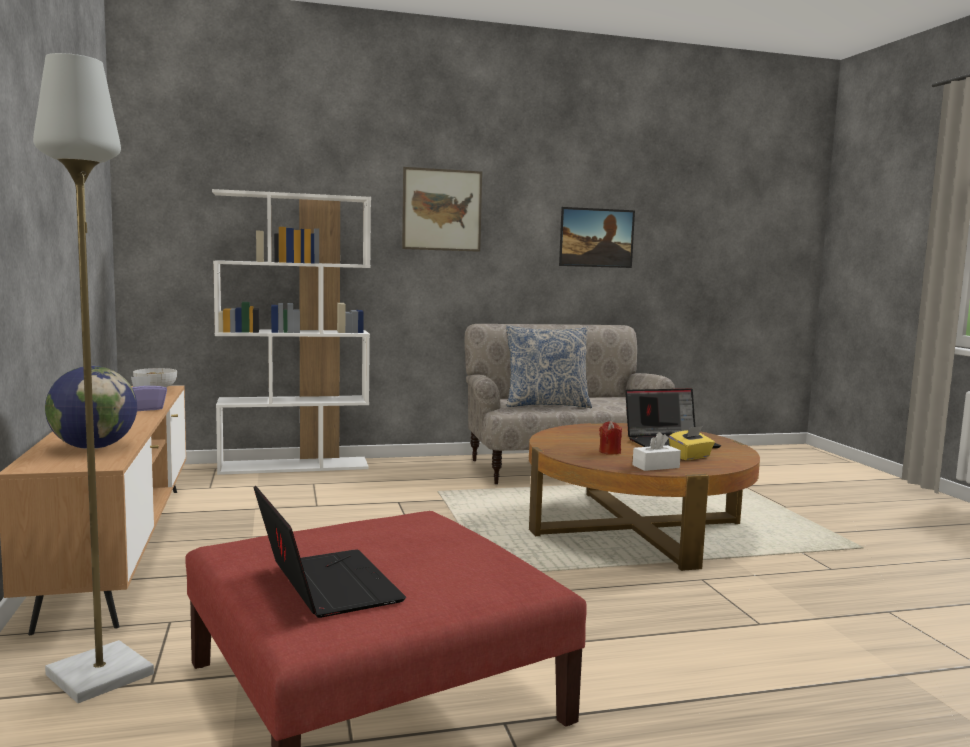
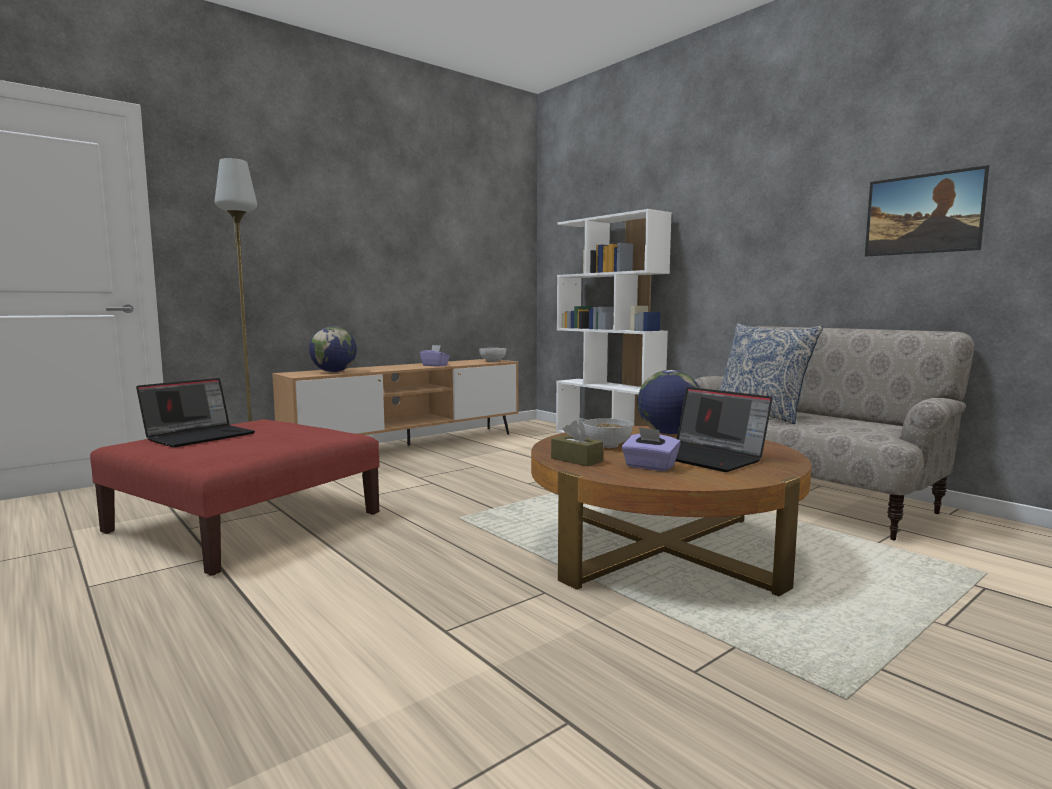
camera: 65 degrees right, 0 degrees up
picture [402,167,482,252] -> none
red candle [599,421,622,455] -> bowl [583,418,633,448]
white tissue box [633,432,681,471] -> brown tissue box [551,420,603,466]
yellow tissue box [669,426,715,460] -> purple tissue box [621,427,681,471]
none -> globe [637,370,700,434]

